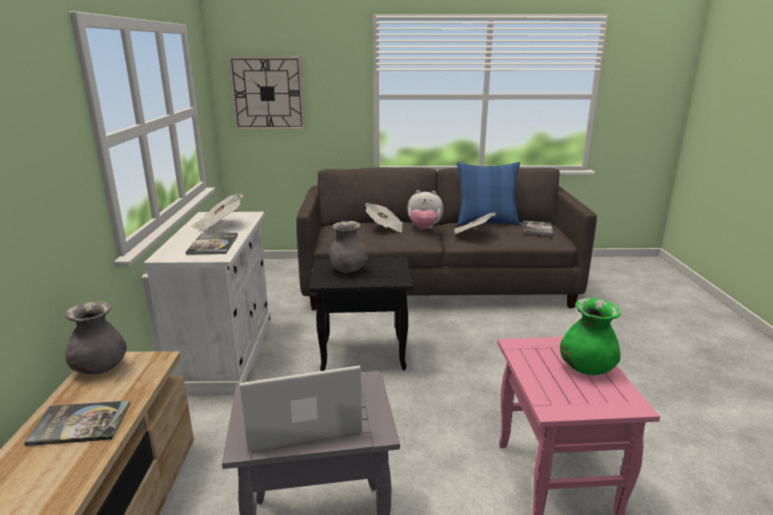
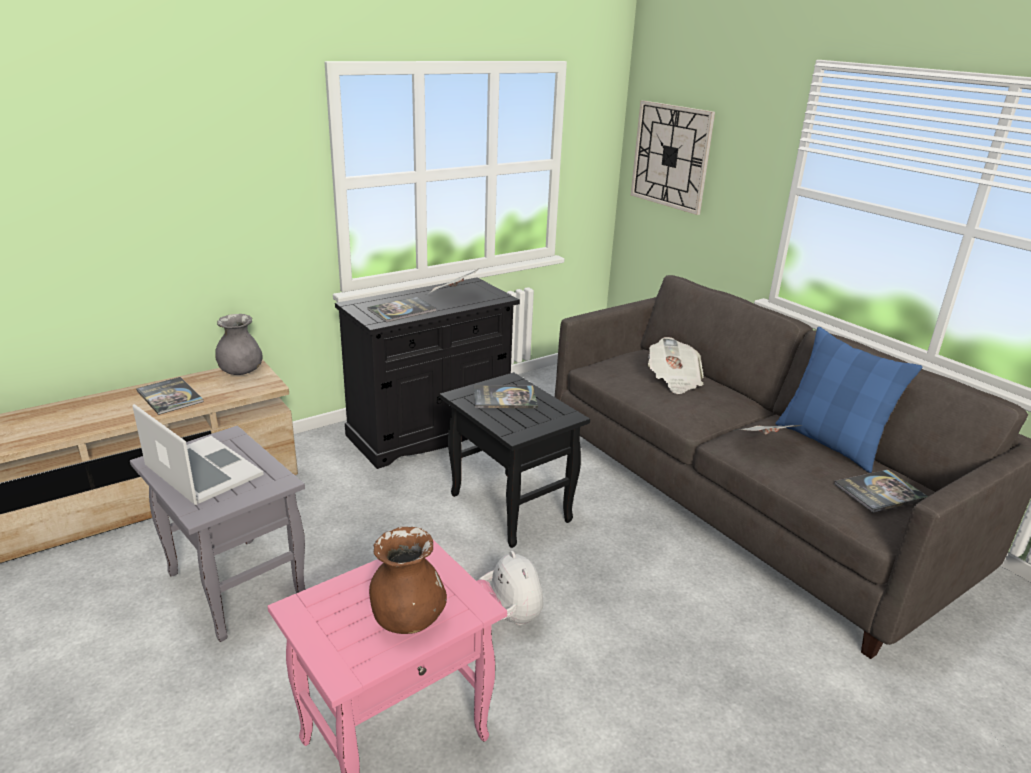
camera: 55 degrees right, 5 degrees up
white cabinet [144,212,271,396] -> black cabinet [335,277,520,469]
grey vase [329,221,368,273] -> book [474,385,538,409]
plush toy [407,190,443,229] -> plush toy moved to [477,551,544,625]
green vase [560,298,621,375] -> brown vase [369,527,447,634]

